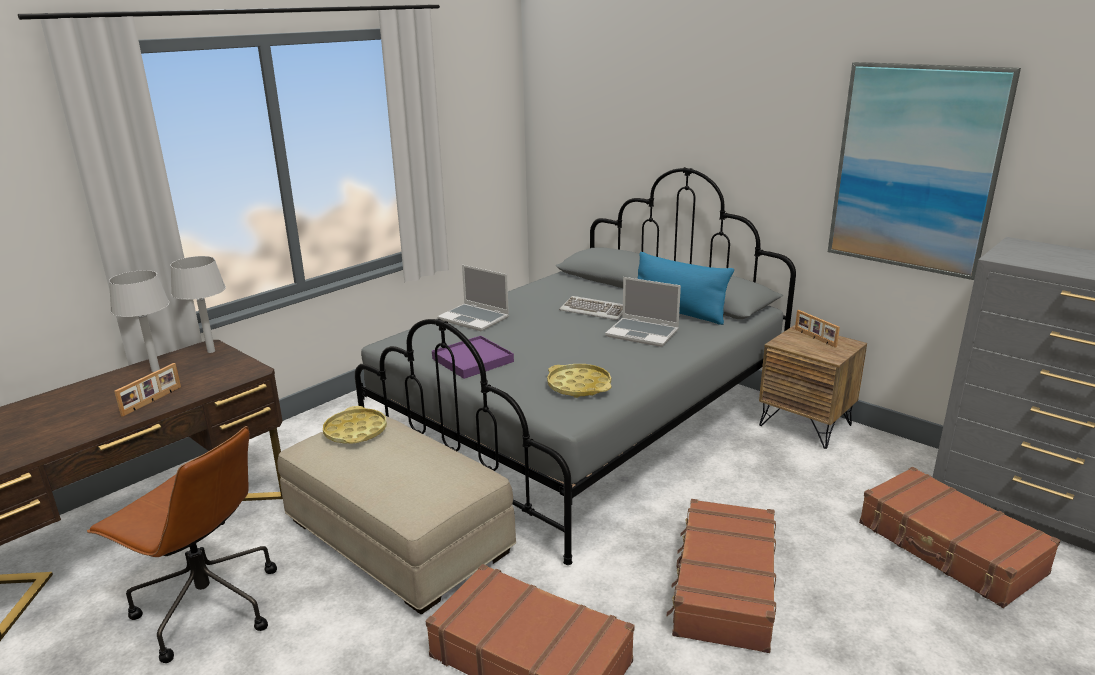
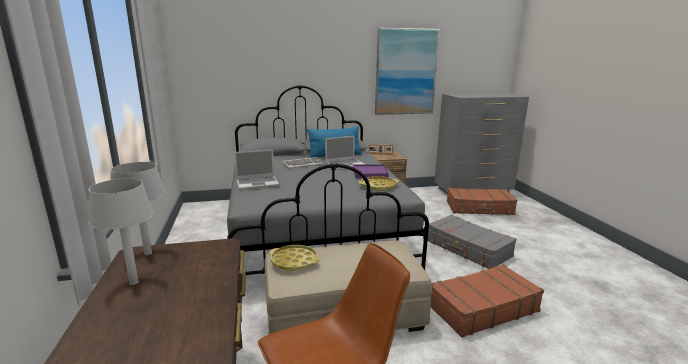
camera: 55 degrees left, 5 degrees down
picture frame [114,363,181,417] -> none
purple tray [432,336,514,379] -> purple tray moved to [353,165,389,179]
brown suitcase [666,499,776,653] -> grey suitcase [428,214,516,269]

